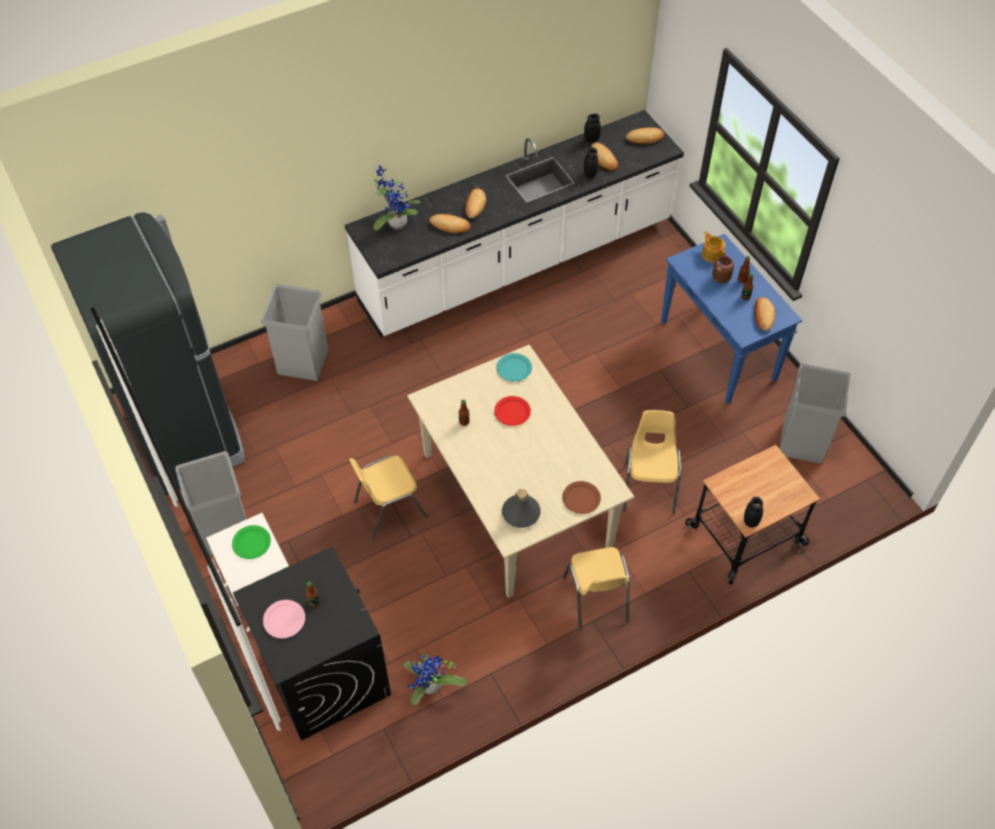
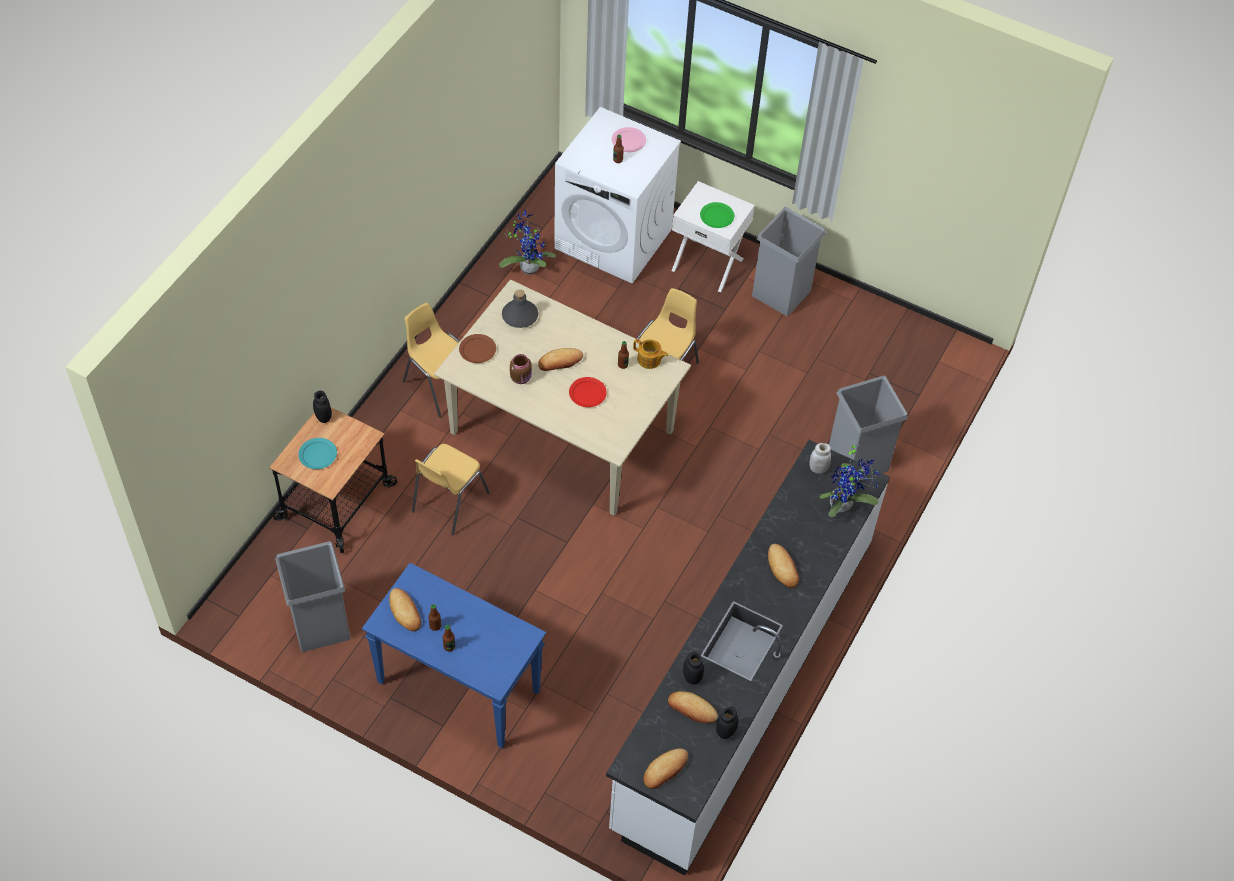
camera: 145 degrees right, 0 degrees up
black fridge [51,212,245,496] -> none
black washing machine [233,546,391,741] -> white washing machine [554,107,681,283]
bread [430,214,470,233] -> bread moved to [538,348,583,371]
turquoise plate [496,353,532,382] -> turquoise plate moved to [298,438,337,469]
yellow chair [623,410,681,514] -> yellow chair turned 60 degrees clockwise [412,444,490,535]
teapot [702,231,726,263] -> teapot moved to [633,339,668,369]
brown jar [712,256,734,284] -> brown jar moved to [510,354,532,384]
none -> white jar [809,443,831,474]

